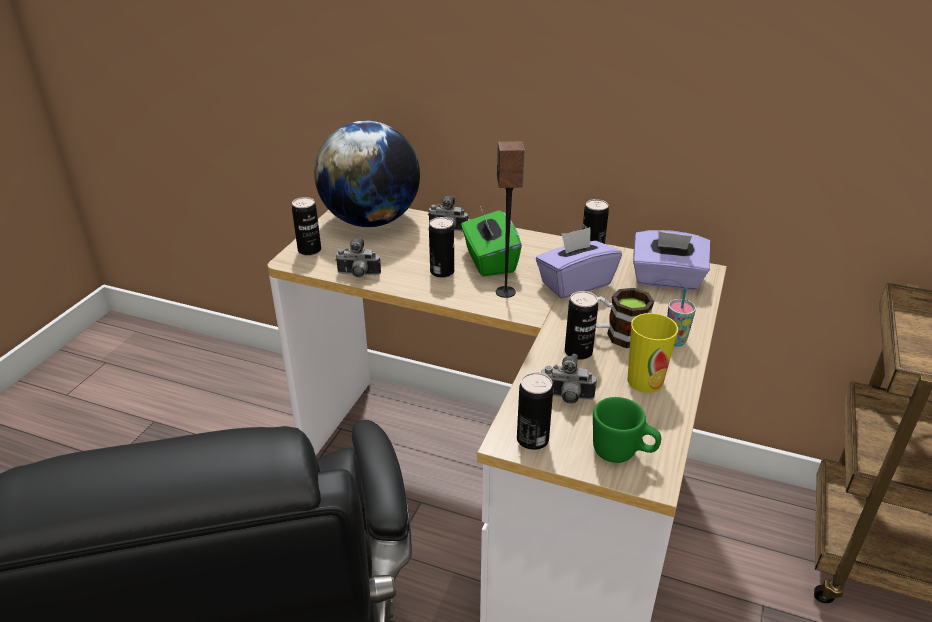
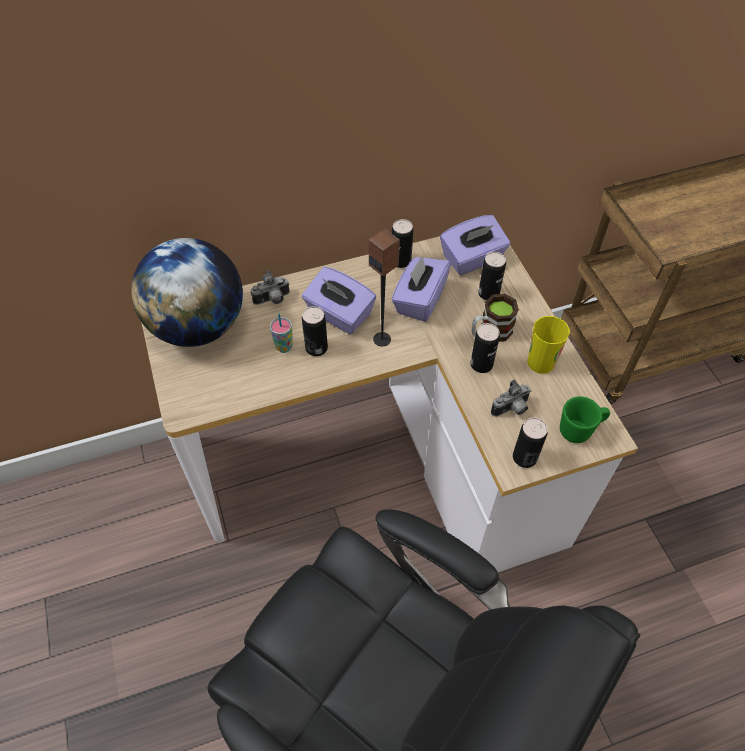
camera: 40 degrees left, 20 degrees up
can [292,197,321,256] -> can moved to [478,252,506,300]
camera [335,237,381,277] -> none
green tissue box [461,206,522,277] -> purple tissue box [302,267,376,334]
cup [667,288,696,347] -> cup moved to [270,313,293,353]

